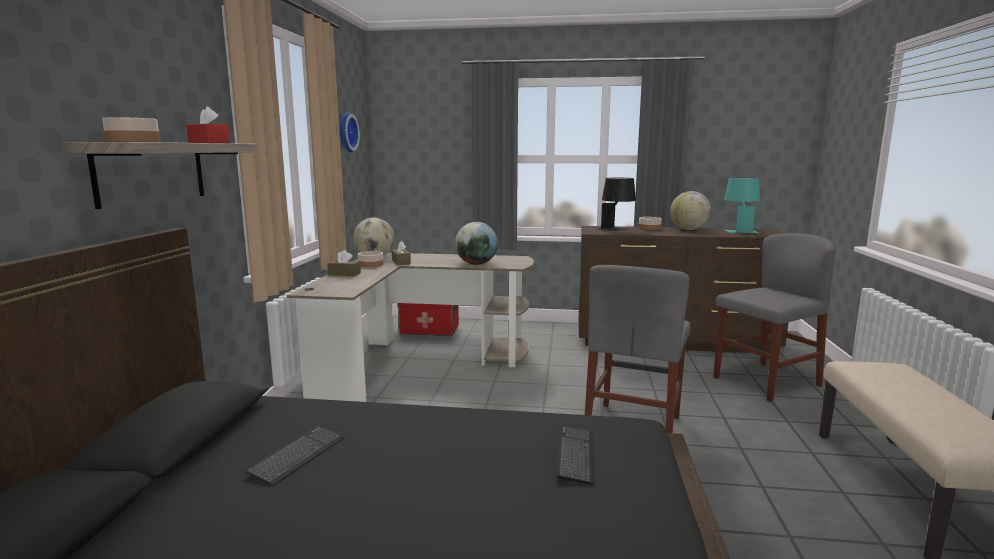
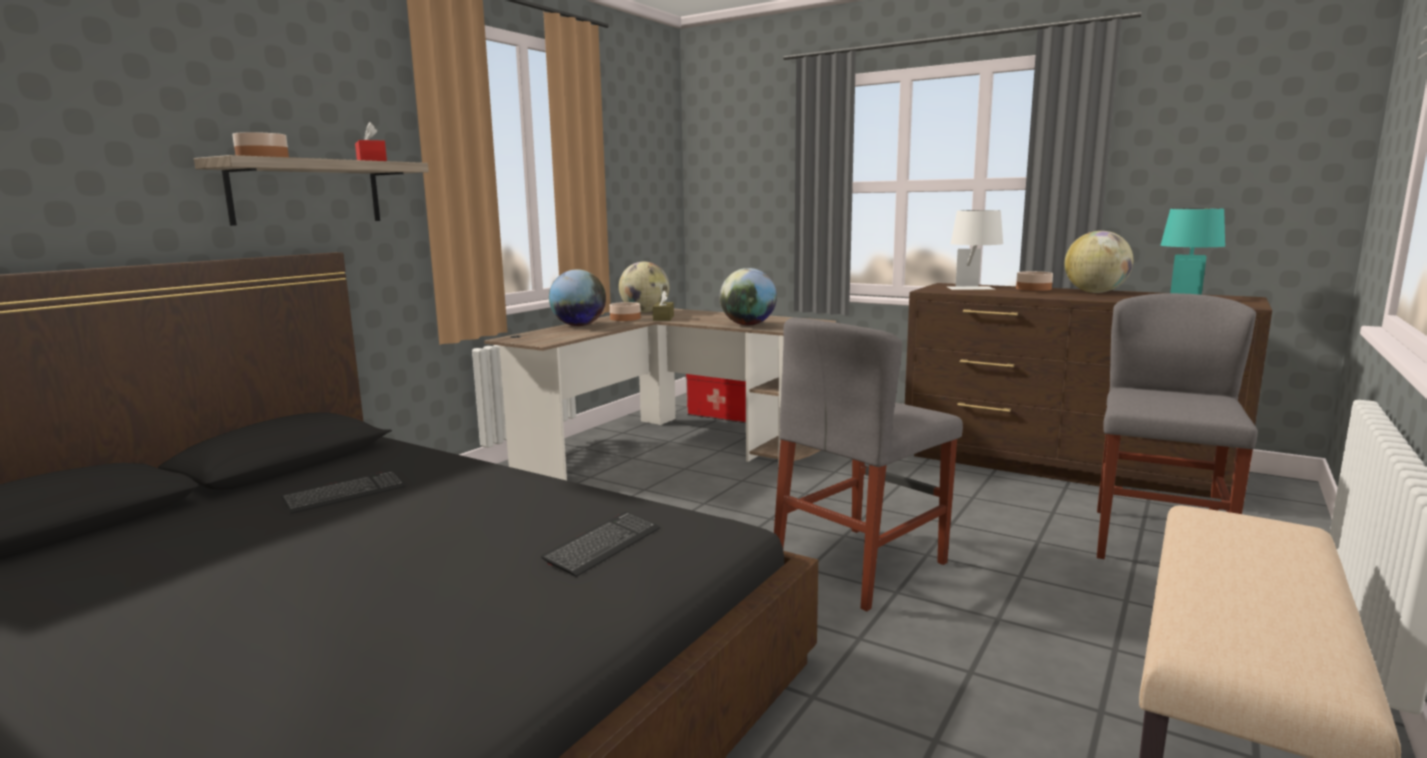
camera: 25 degrees right, 0 degrees up
brown tissue box [327,250,361,276] -> globe [549,269,606,326]
wall clock [340,112,360,153] -> none
black table lamp [598,178,636,231] -> white table lamp [946,210,1003,290]
grey chair [713,233,836,402] -> grey chair turned 60 degrees counterclockwise [1097,293,1258,559]

